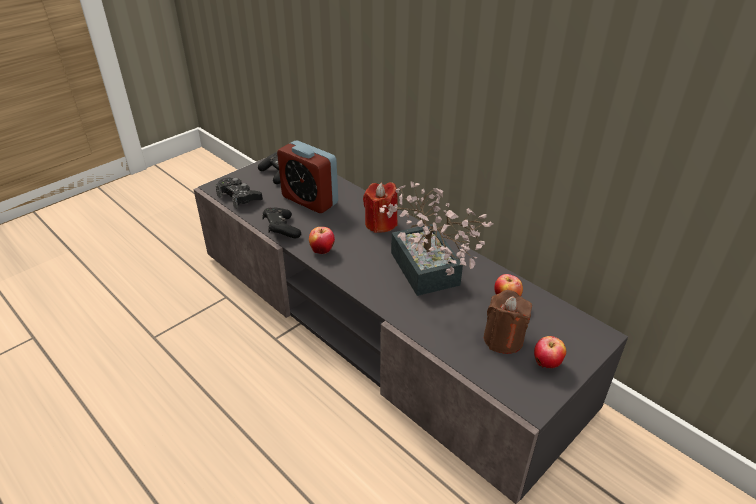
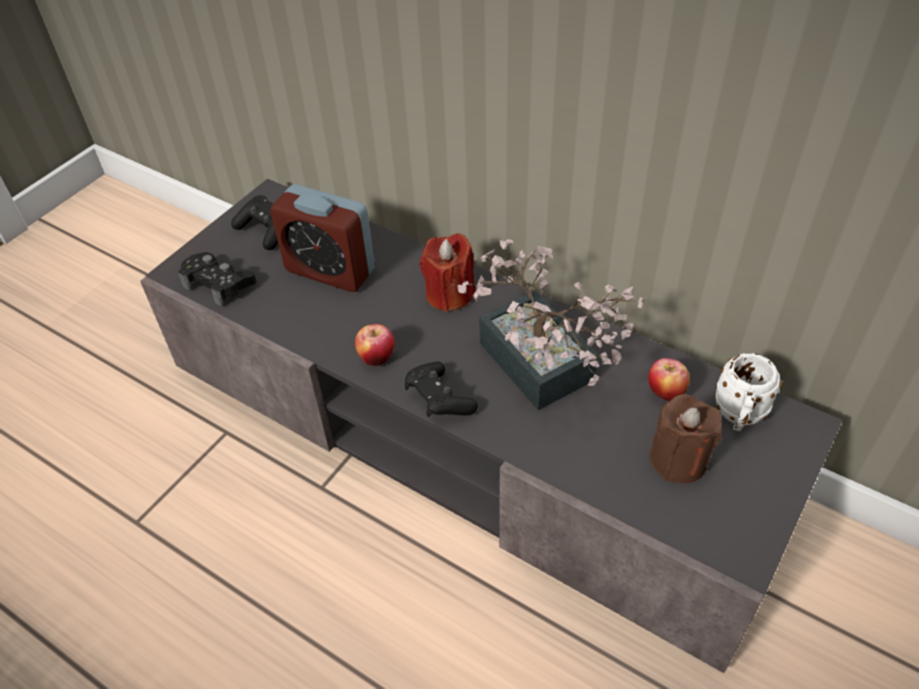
camera: 10 degrees left, 10 degrees up
black game controller [263,208,301,239] -> black game controller moved to [405,362,478,417]
apple [534,336,566,368] -> none
none -> white mug [715,353,782,431]

